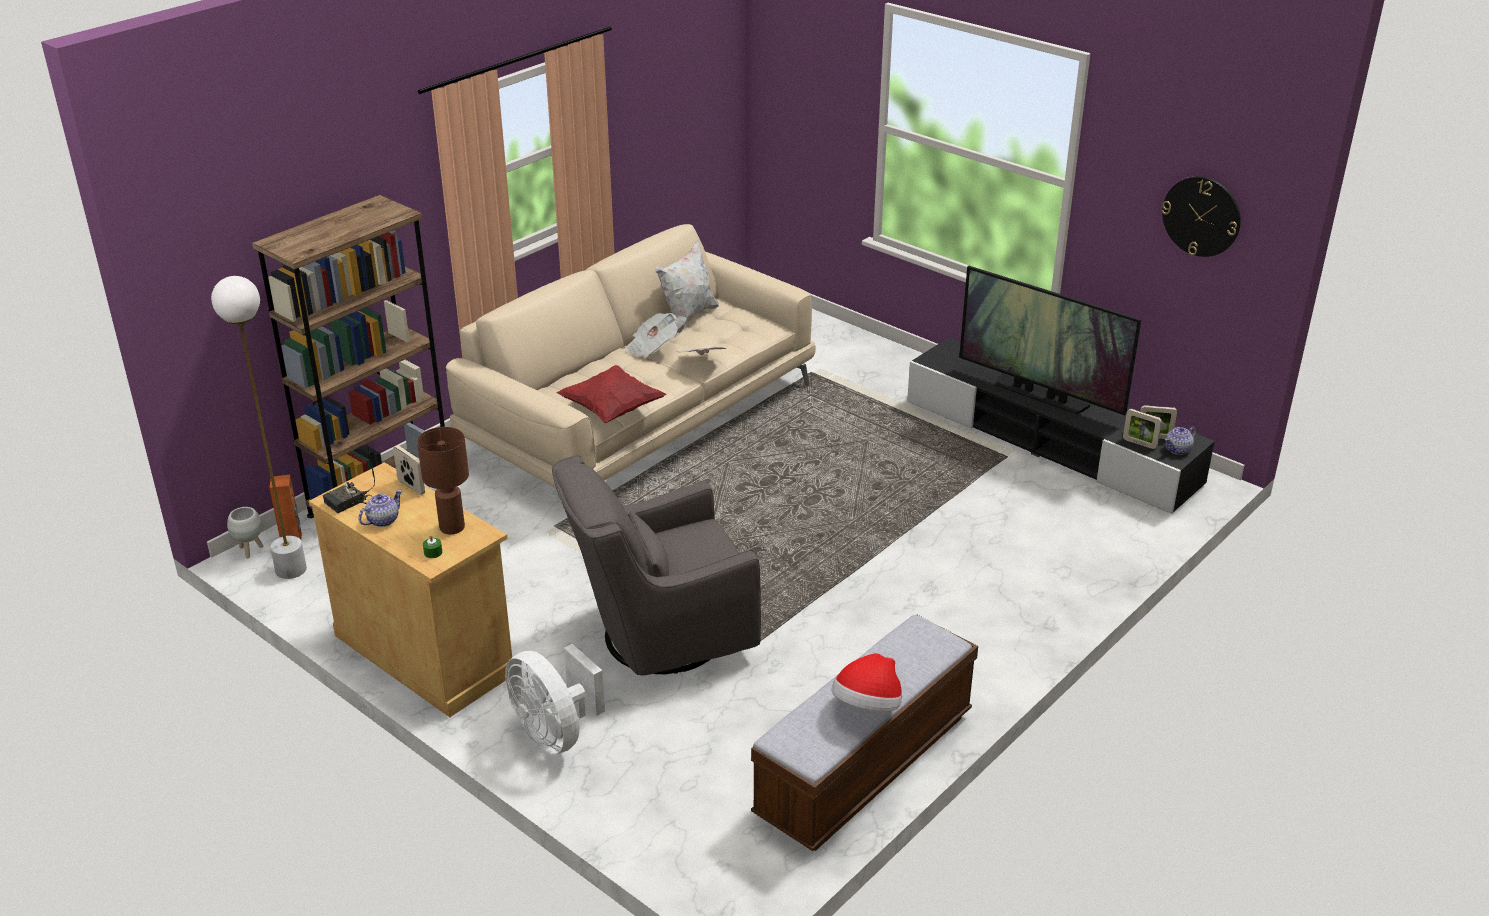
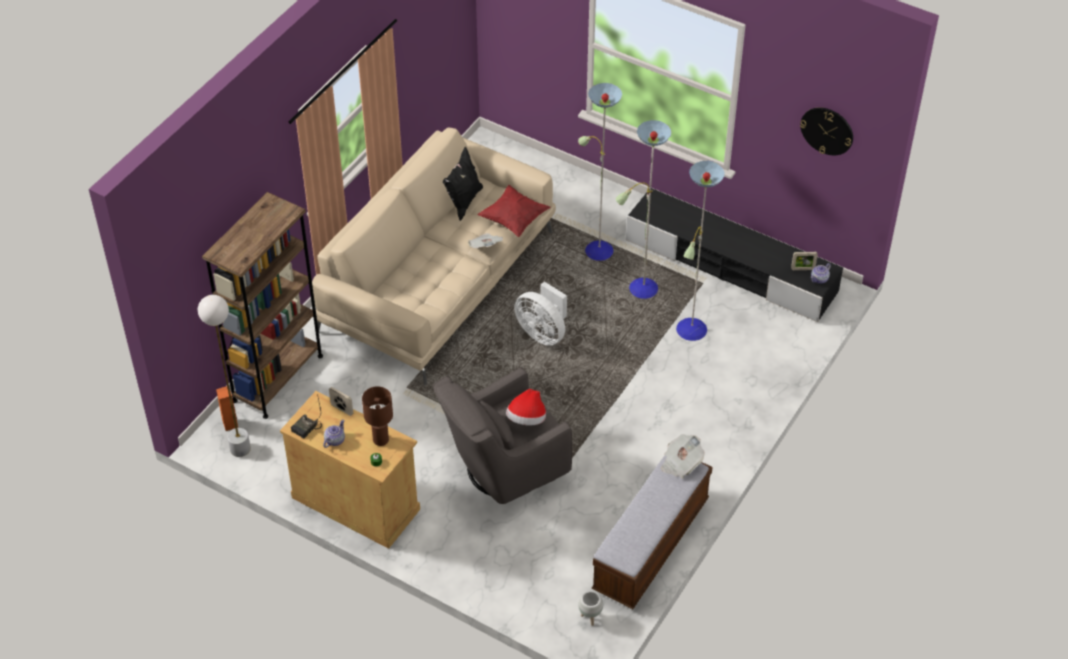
camera: 10 degrees left, 15 degrees up
white planter [227,507,263,558] -> white planter moved to [578,591,603,626]
white fan [505,644,605,754] -> white fan moved to [514,282,567,346]
red pillow [556,365,666,424] -> red pillow moved to [477,185,551,237]
newspaper [625,313,678,358] -> newspaper moved to [661,434,704,479]
white pillow [655,240,719,334] -> black pillow [443,147,483,221]
hat [831,653,902,712] -> hat moved to [506,389,546,425]
television [959,266,1142,415] -> none
picture frame [1123,409,1162,449] -> none
none -> floor lamp [578,83,725,341]

